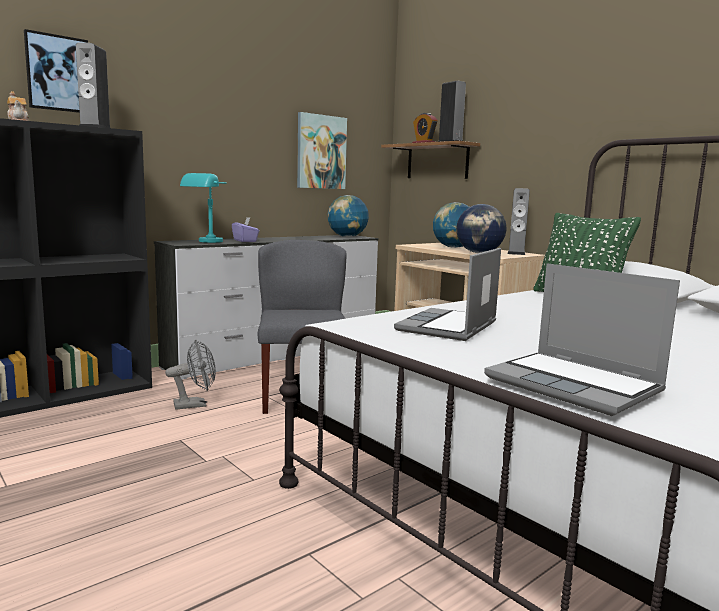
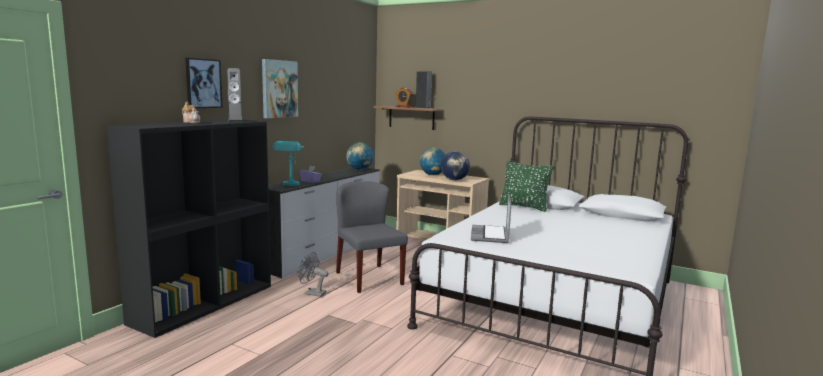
camera: 20 degrees left, 0 degrees up
grey fan [165,340,216,410] -> grey fan turned 120 degrees counterclockwise [298,252,329,297]
picture [297,112,347,189] -> picture moved to [262,59,298,118]
laptop [484,263,680,416] -> none
speaker [508,188,530,255] -> none

